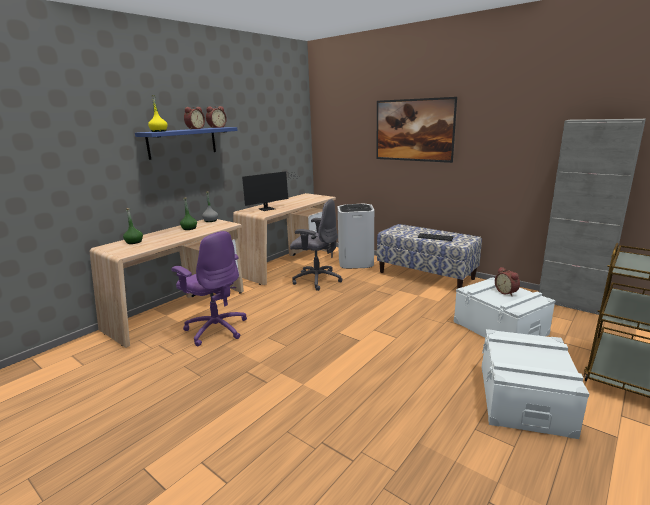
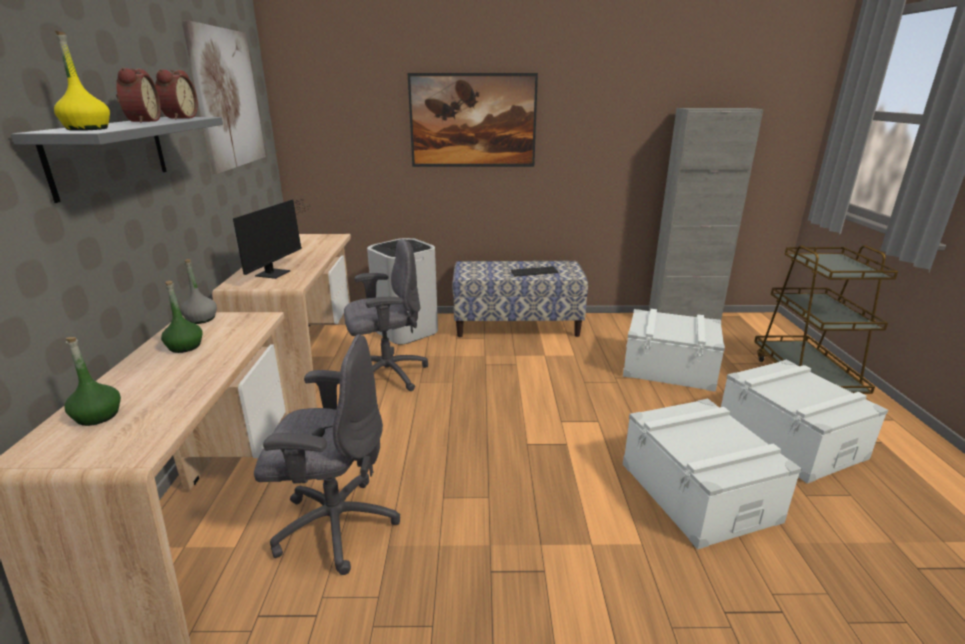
camera: 40 degrees left, 5 degrees up
blue shelf [135,127,238,160] -> grey shelf [11,117,223,203]
purple office chair [171,231,247,346] -> grey office chair [254,334,400,575]
alarm clock [495,267,520,296] -> none
none -> picture [182,20,266,174]
none -> white storage box [623,398,802,550]

